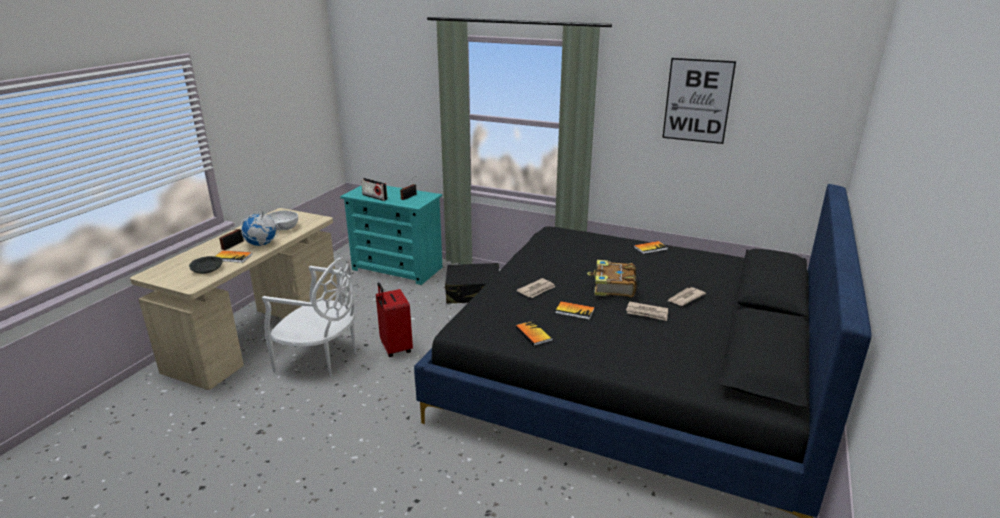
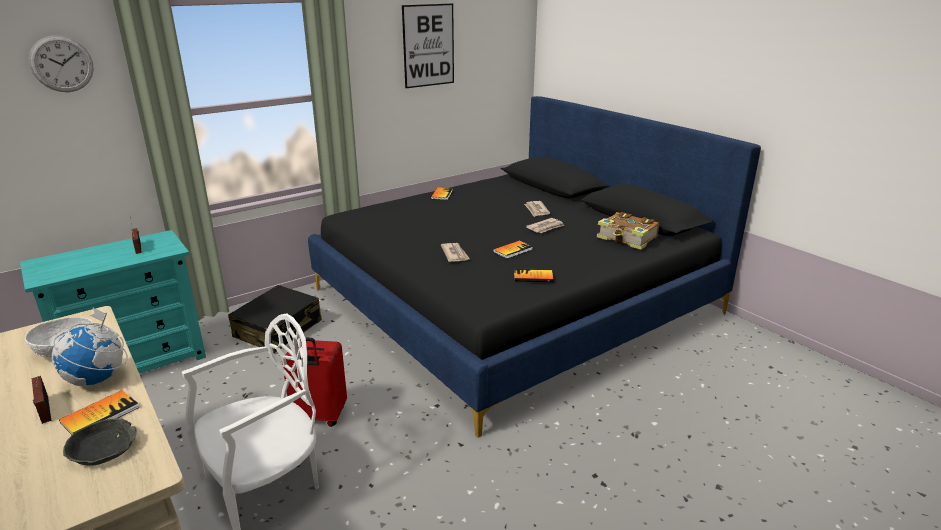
camera: 60 degrees left, 0 degrees up
radio [361,178,388,201] -> none
book [587,260,636,297] -> book moved to [597,212,659,250]
none -> wall clock [29,35,94,92]

